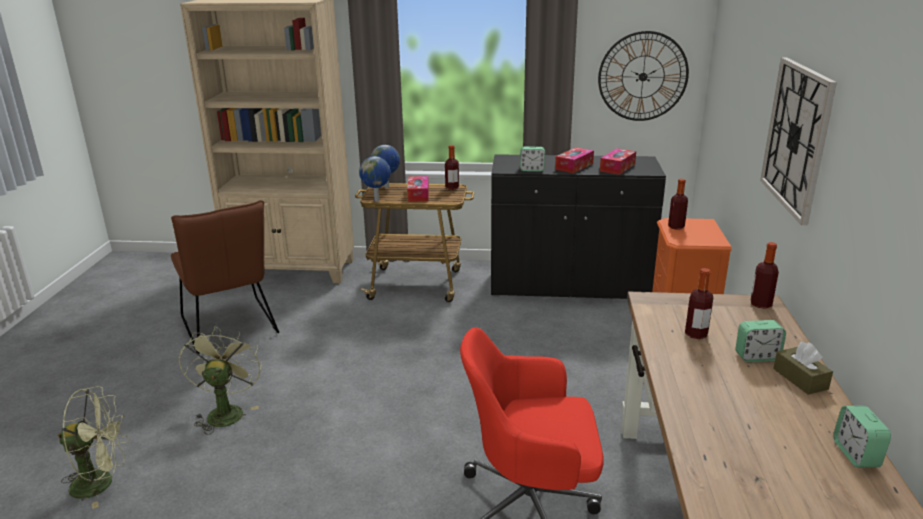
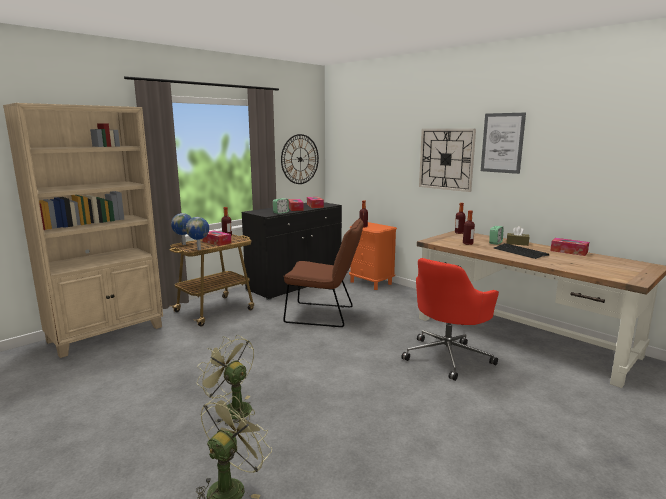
camera: 50 degrees left, 10 degrees down
brown chair [171,200,279,354] -> brown chair moved to [283,218,364,327]
alarm clock [833,406,891,468] -> tissue box [550,238,589,256]
none -> picture [481,113,526,174]
none -> keyboard [493,243,549,259]

